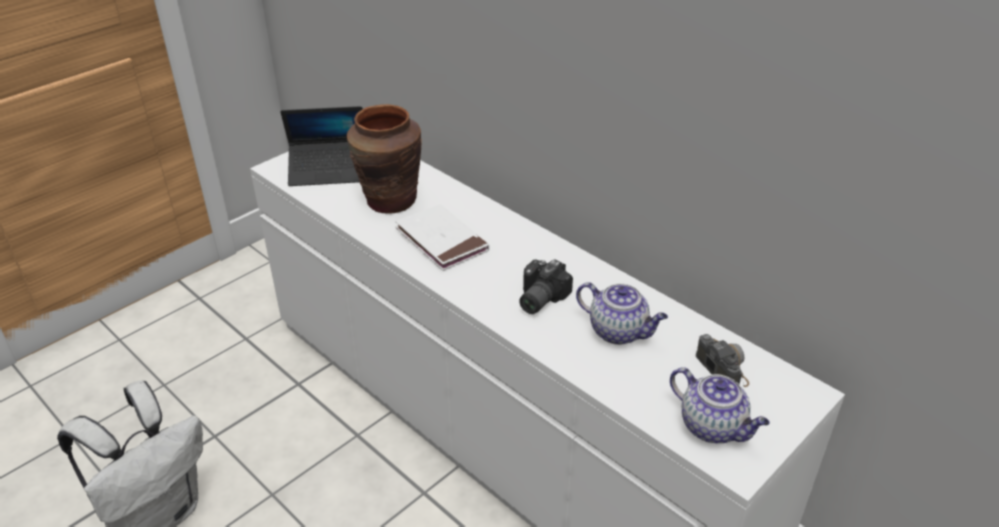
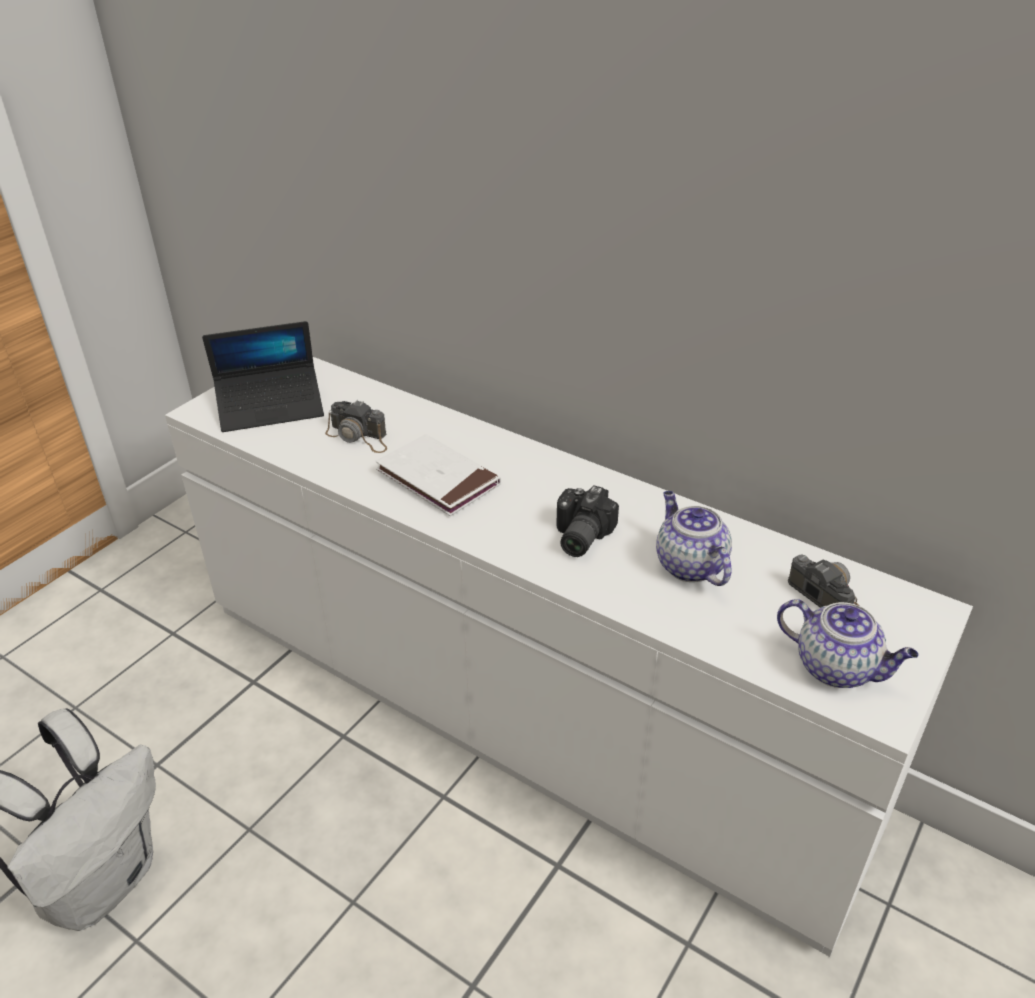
camera: 10 degrees left, 0 degrees up
brown vase [347,104,422,214] -> camera [325,400,387,453]
teapot [576,282,668,345] -> teapot turned 135 degrees counterclockwise [656,491,732,586]

